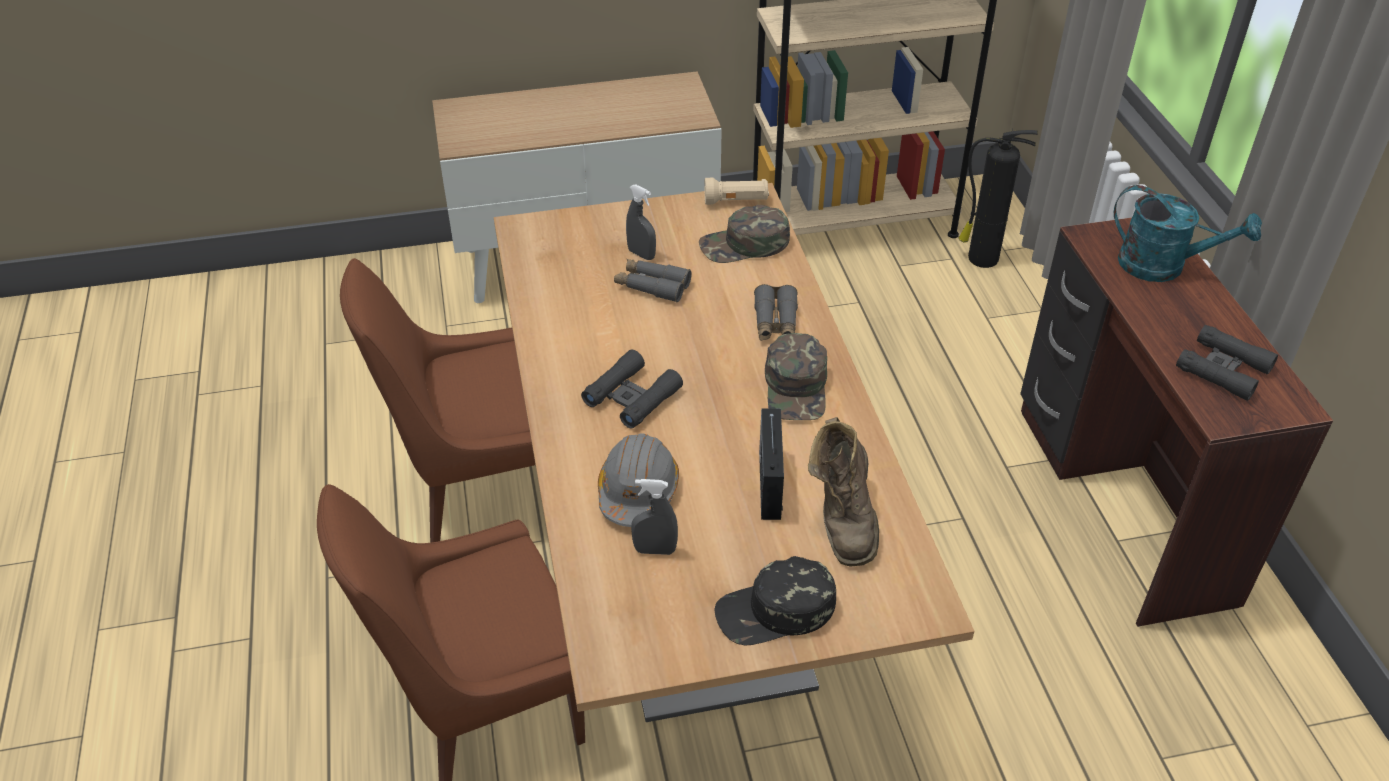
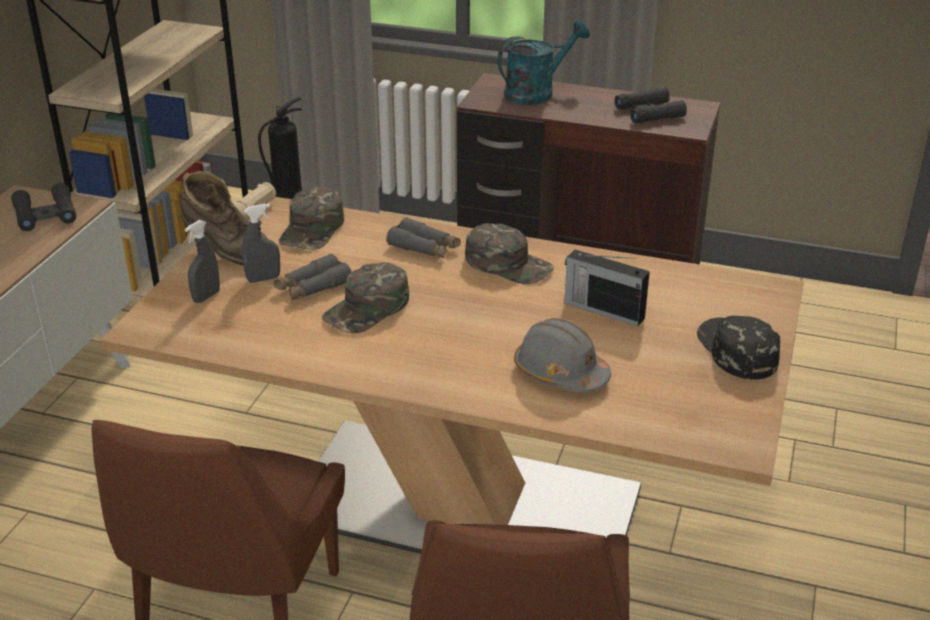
camera: 60 degrees left, 10 degrees down
black binoculars [581,349,683,429] -> black binoculars moved to [11,183,76,231]
grey spray bottle [631,479,678,555] -> grey spray bottle moved to [185,220,220,303]
black cap [714,556,836,645] -> black cap turned 150 degrees clockwise [697,315,780,380]
brown boot [808,417,879,567] -> brown boot moved to [179,171,268,265]
none -> green cap [322,262,409,333]

